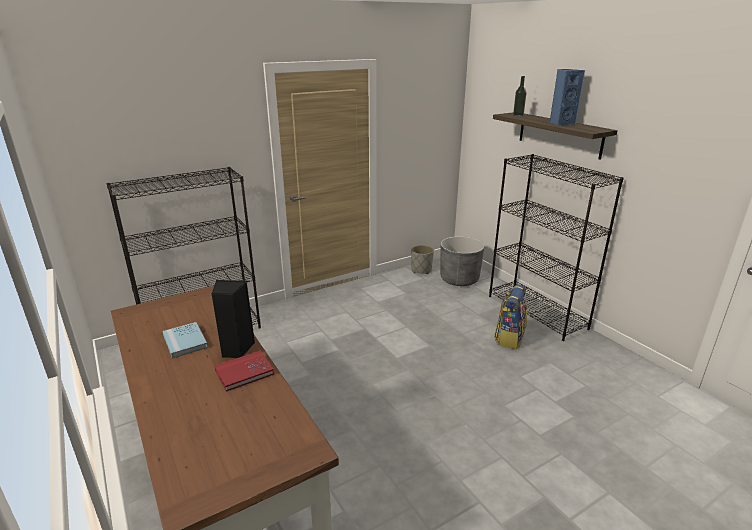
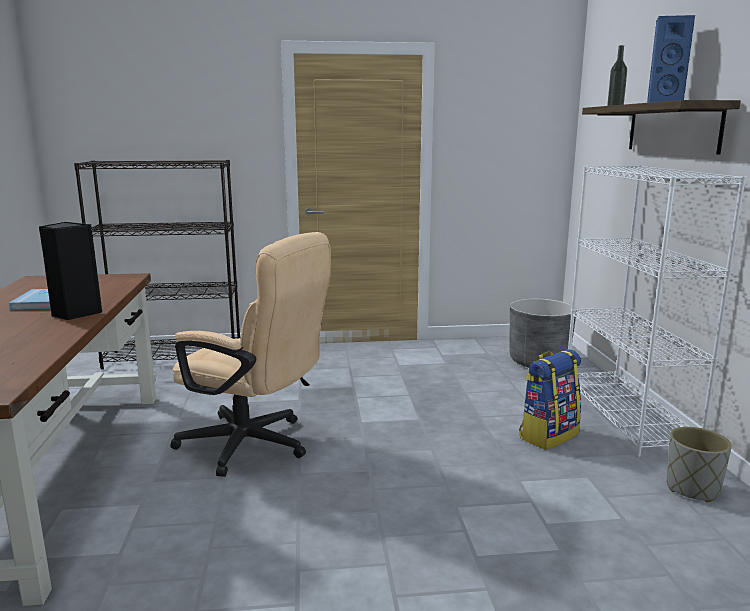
camera: 25 degrees right, 10 degrees down
red book [214,350,274,392] -> none
grey planter [411,245,434,274] -> grey planter moved to [667,427,732,502]
black bookcase [489,154,624,341] -> white bookcase [568,165,746,457]
none -> beige office chair [170,232,331,477]

